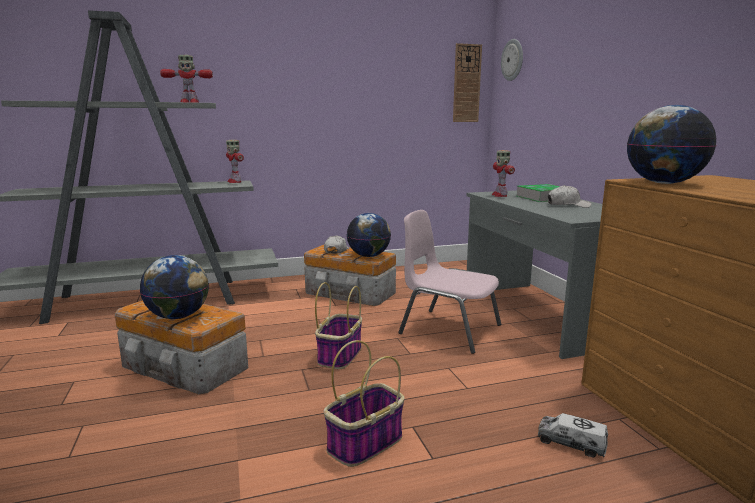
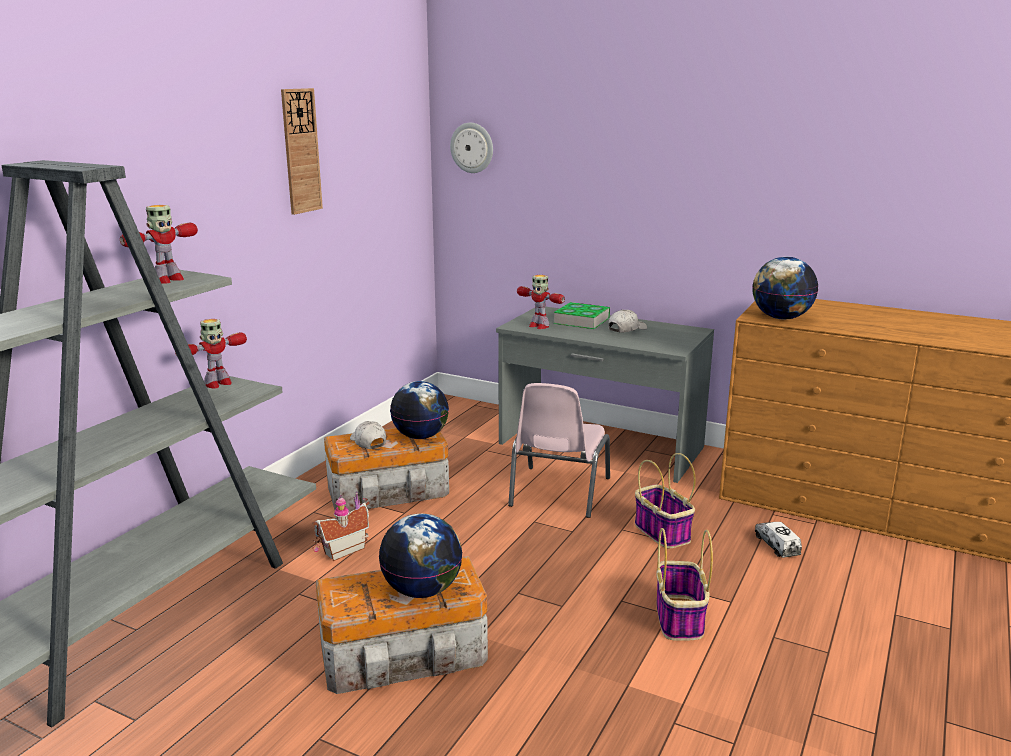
camera: 45 degrees left, 5 degrees up
toy robot [226,140,244,183] -> toy robot turned 60 degrees counterclockwise [175,319,247,388]
basket [315,282,362,369] -> basket moved to [635,453,696,548]
pink chair [398,210,501,354] -> pink chair turned 60 degrees counterclockwise [508,383,610,518]
wall clock [453,43,482,122] -> wall clock moved to [281,88,323,215]
toy truck [538,413,608,457] -> toy truck turned 90 degrees clockwise [755,522,802,558]
none -> toy house [312,491,369,561]

